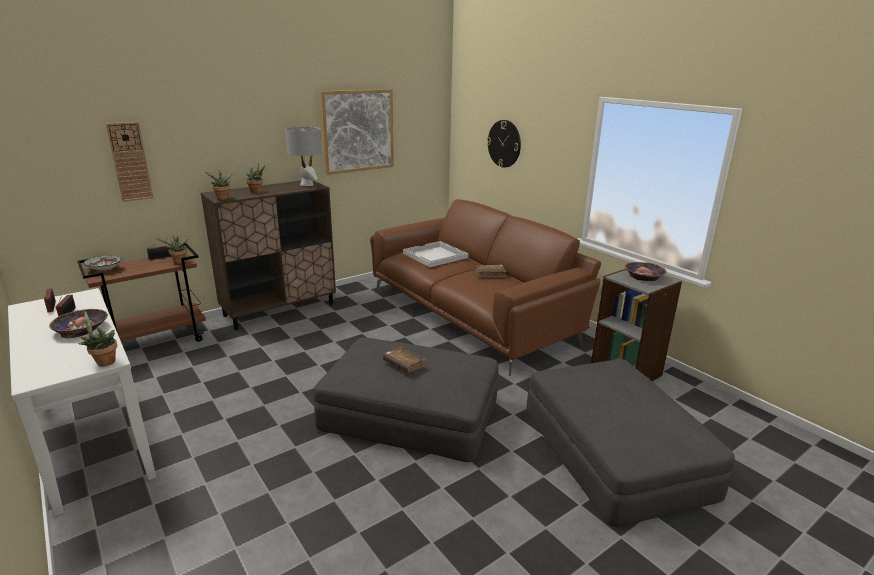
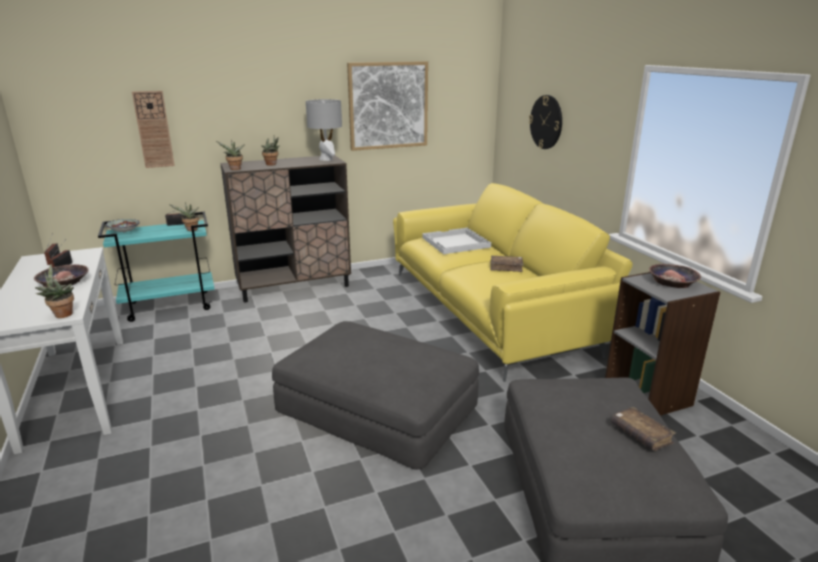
camera: 15 degrees right, 0 degrees up
brown cart [77,243,206,342] -> turquoise cart [98,212,215,322]
brown sofa [370,199,601,376] -> yellow sofa [393,183,633,382]
brown book [383,347,426,374] -> brown book moved to [611,407,676,451]

